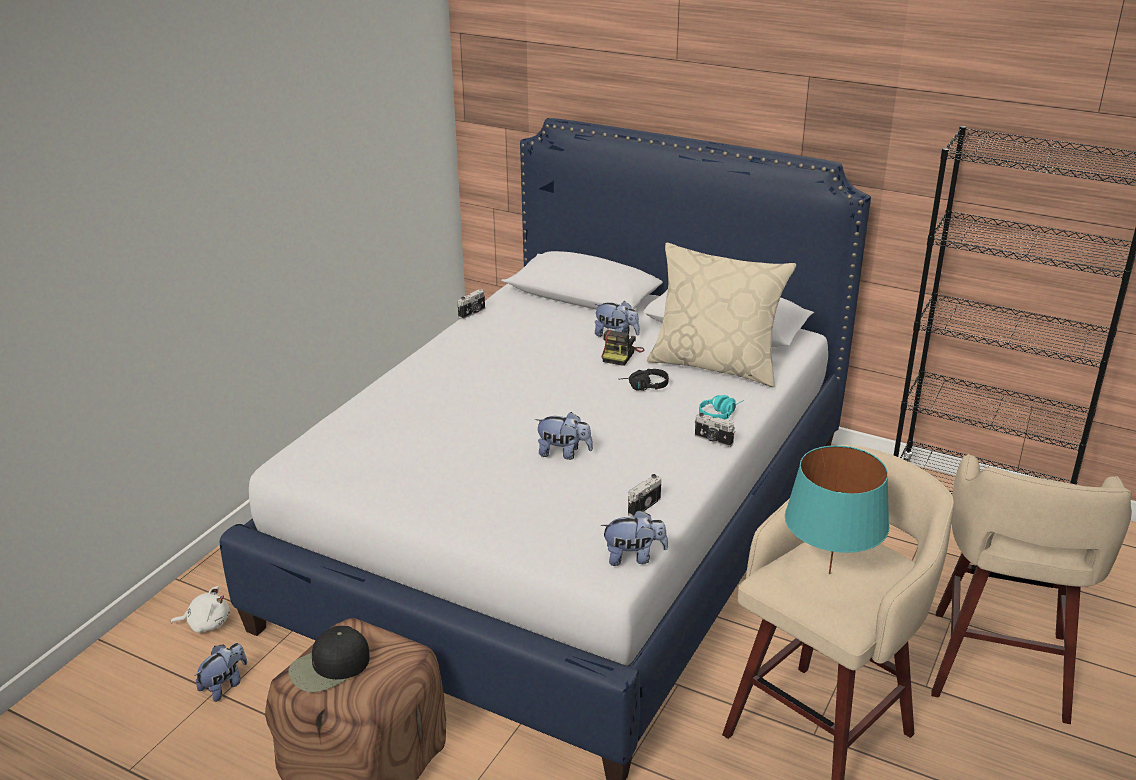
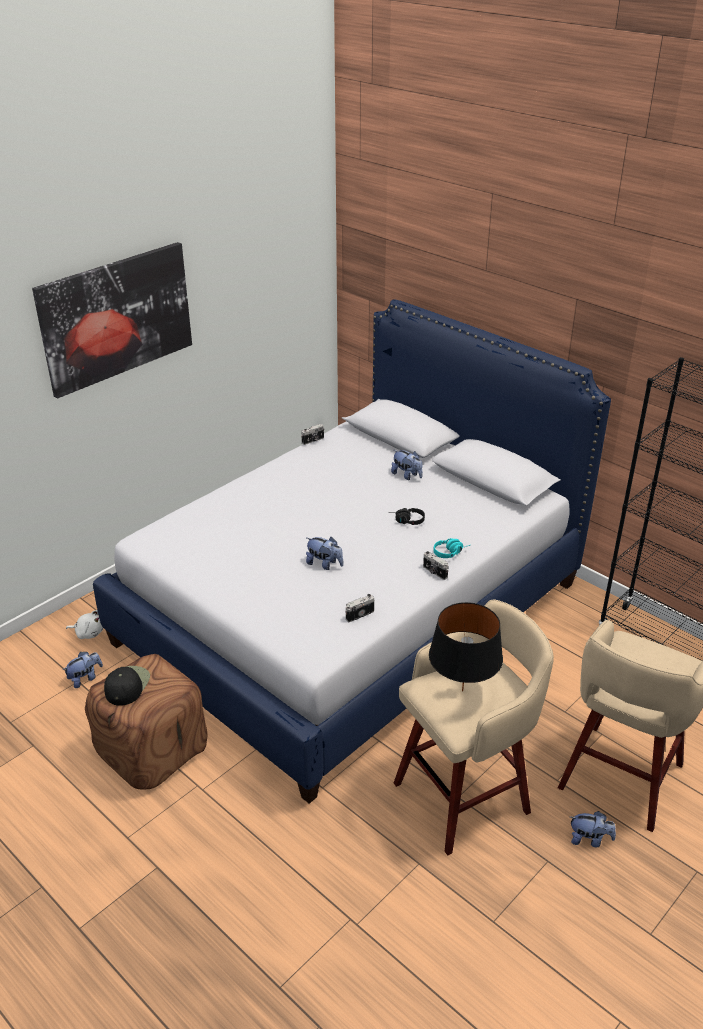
camera: 15 degrees right, 5 degrees up
black cap [289,626,370,692] -> black cap turned 120 degrees clockwise [104,666,150,706]
plush toy [600,510,668,566] -> plush toy moved to [570,811,616,848]
camera [602,330,644,366] -> none
beige pillow [647,243,796,387] -> none
turquoise table lamp [785,445,889,574] -> black table lamp [429,602,503,692]
none -> picture [32,242,192,398]

